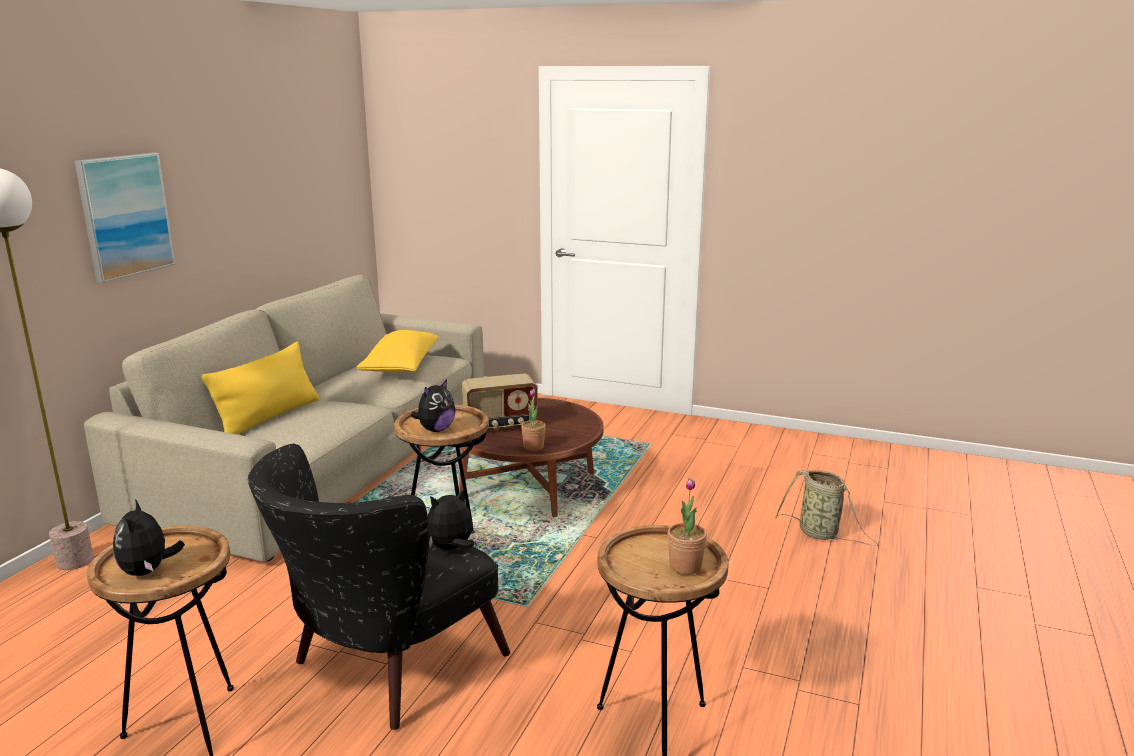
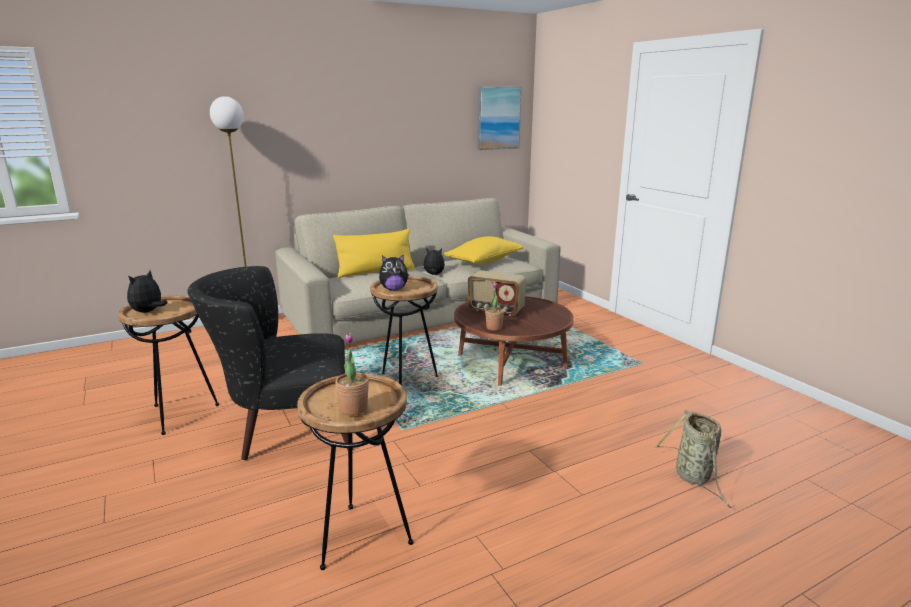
camera: 40 degrees right, 0 degrees up
picture [74,152,175,283] -> picture moved to [477,86,522,150]
plush toy [428,488,474,550] -> plush toy moved to [420,248,445,275]

